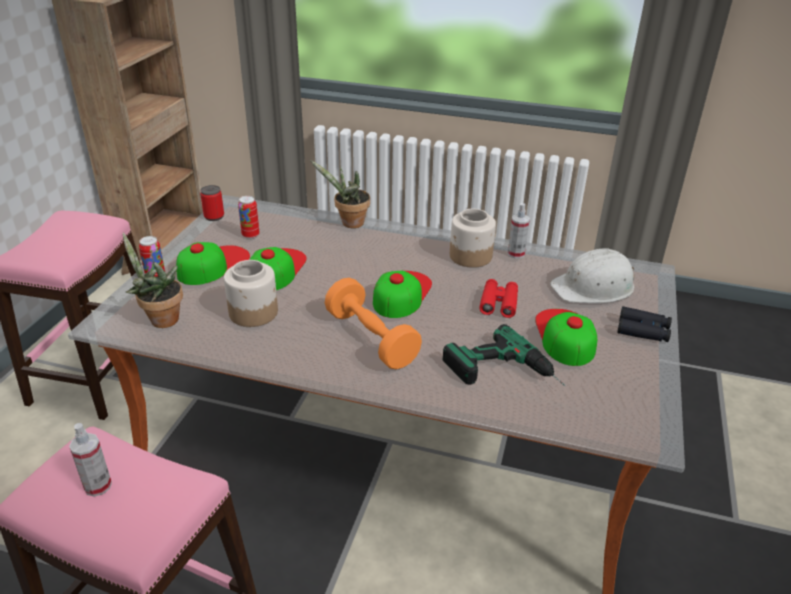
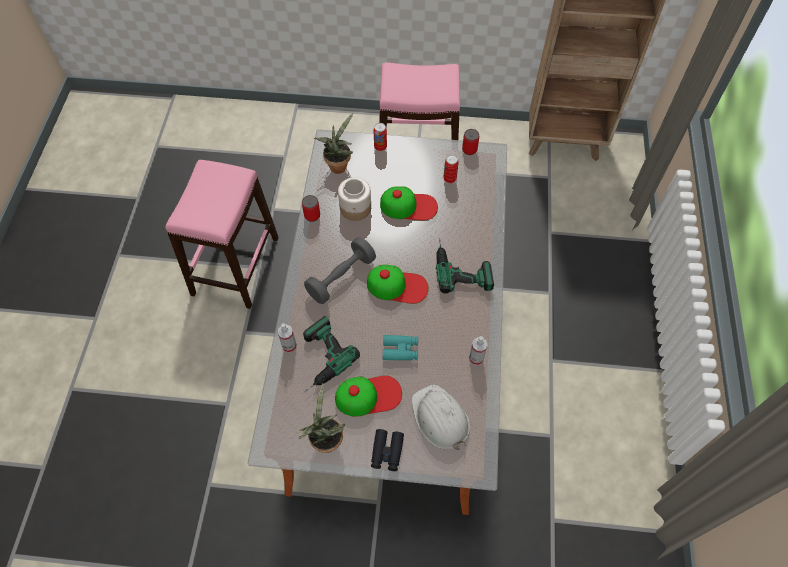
camera: 80 degrees right, 25 degrees up
spray bottle [69,423,112,497] -> spray bottle moved to [278,323,297,353]
cap [176,242,250,285] -> none
potted plant [310,160,370,228] -> potted plant moved to [299,383,345,453]
orange dumbbell [325,278,422,369] -> grey dumbbell [304,237,376,304]
jar [450,209,496,267] -> none
red binoculars [479,279,518,318] -> turquoise binoculars [383,335,418,360]
none -> can [302,195,320,222]
none -> power drill [436,238,494,294]

